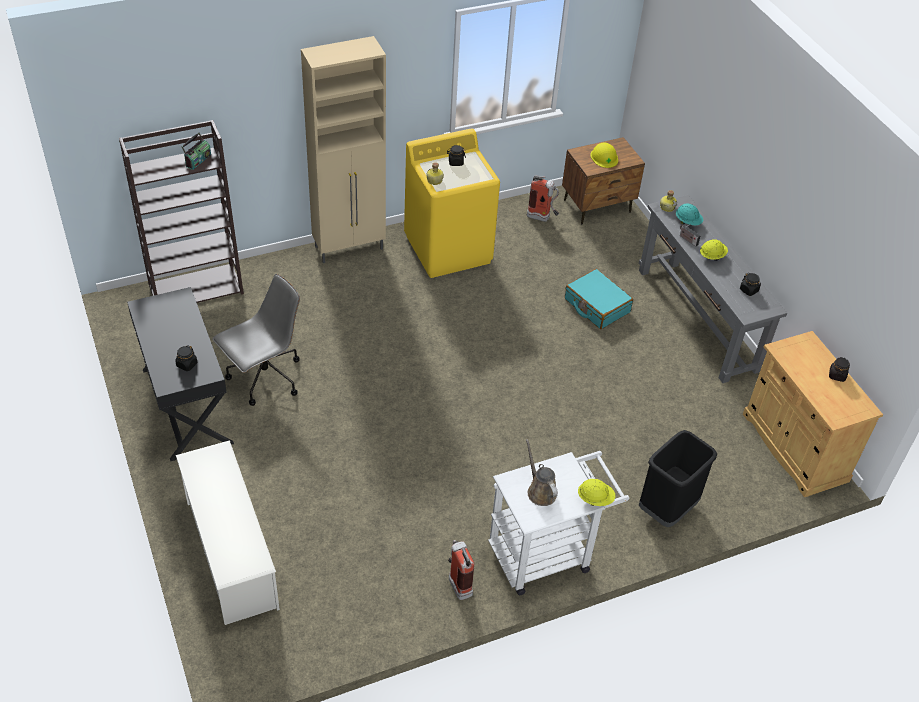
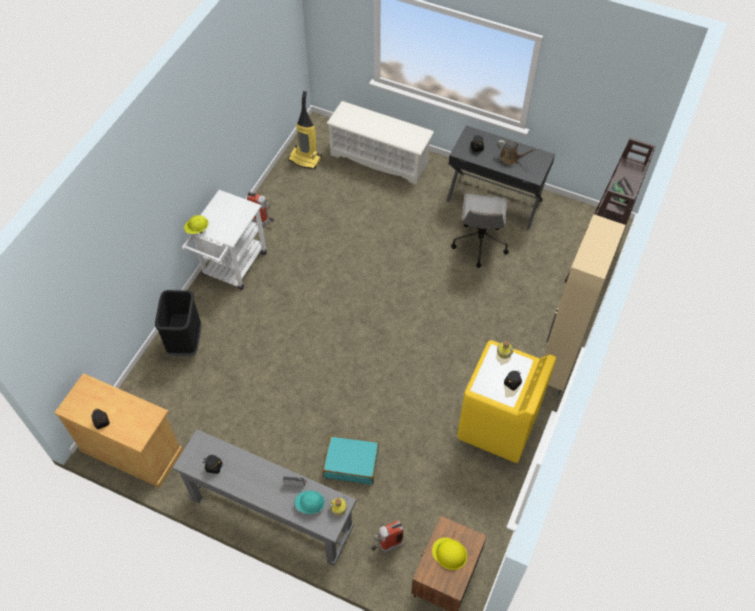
camera: 140 degrees right, 10 degrees up
brown watering can [526,439,558,506] -> brown watering can moved to [497,140,538,165]
fire extinguisher [527,175,559,222] -> fire extinguisher moved to [371,521,404,553]
yellow hard hat [700,239,728,261] -> none
none -> vacuum cleaner [288,91,322,169]

